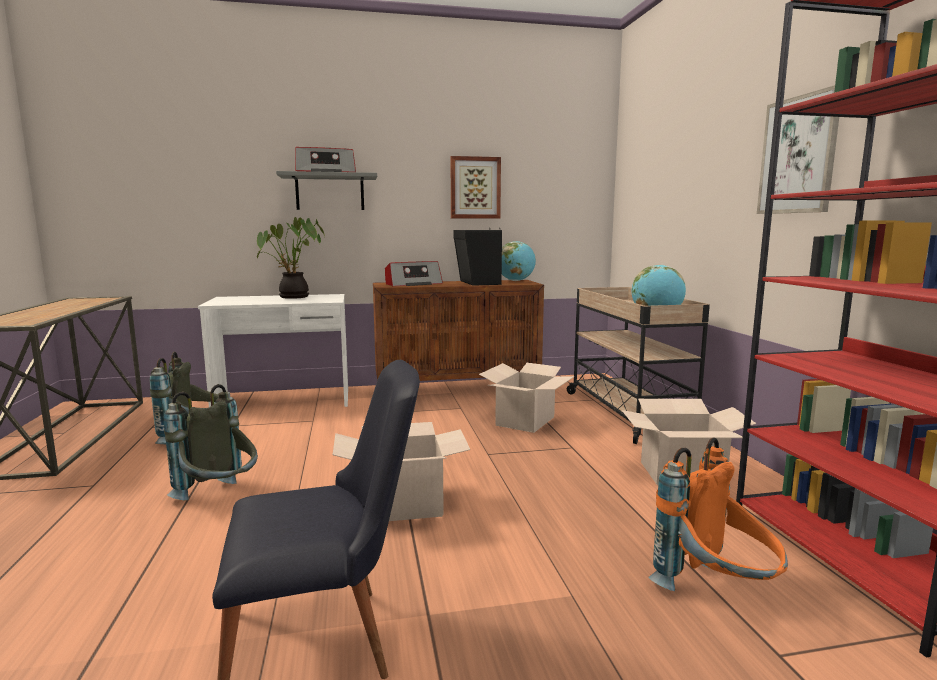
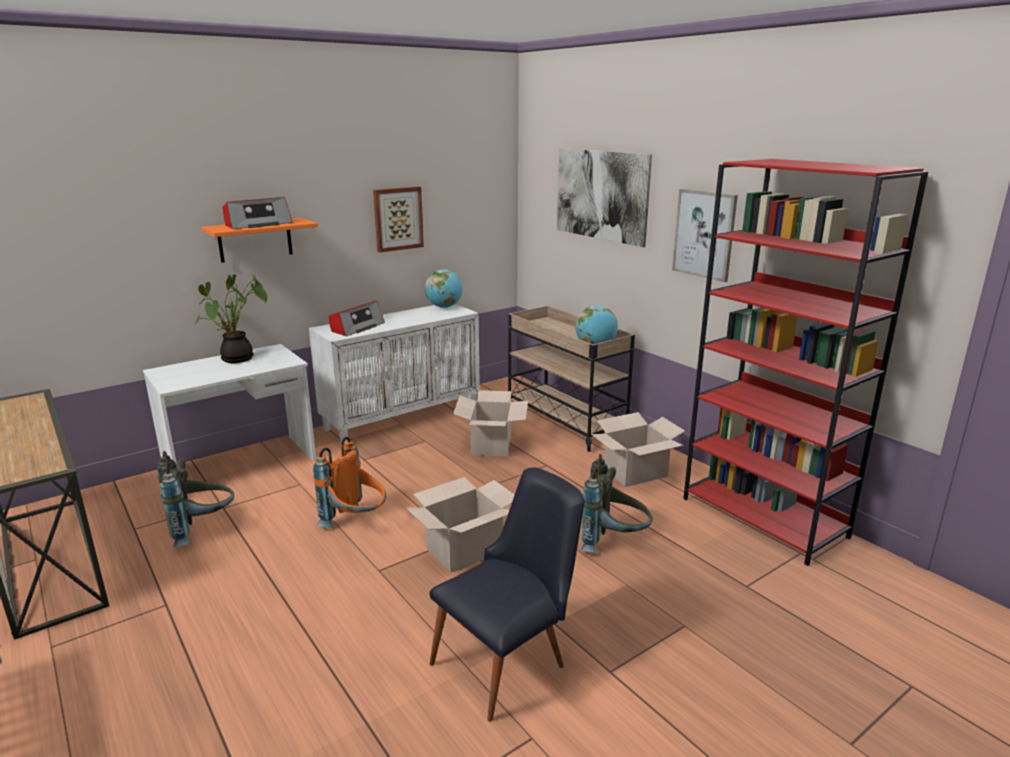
camera: 25 degrees left, 10 degrees up
grey backpack [164,384,258,500] -> grey backpack moved to [581,454,653,552]
grey shelf [276,171,377,210] -> orange shelf [201,218,318,263]
brown cabinet [373,280,544,381] -> white cabinet [309,304,480,444]
black speaker [453,228,502,286] -> none
orange backpack [648,437,788,591] -> orange backpack moved to [313,437,386,528]
none -> picture [557,148,652,247]

